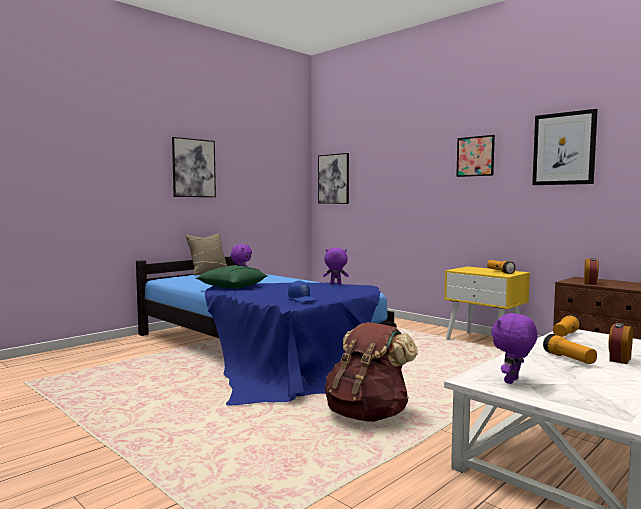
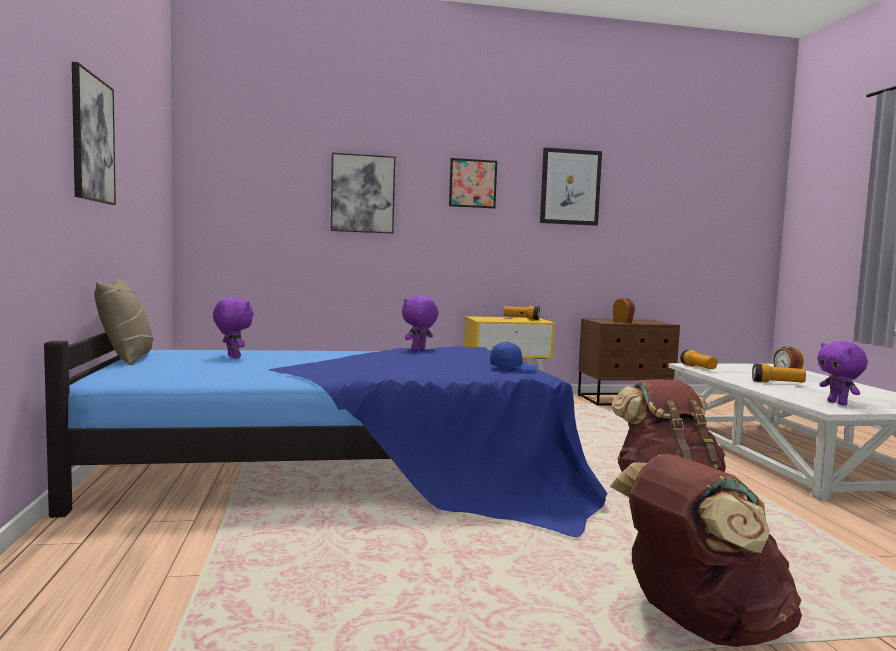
camera: 55 degrees left, 0 degrees up
green pillow [196,265,268,288] -> none
picture [318,153,349,204] -> picture moved to [331,152,395,234]
none -> brown backpack [610,454,802,647]

